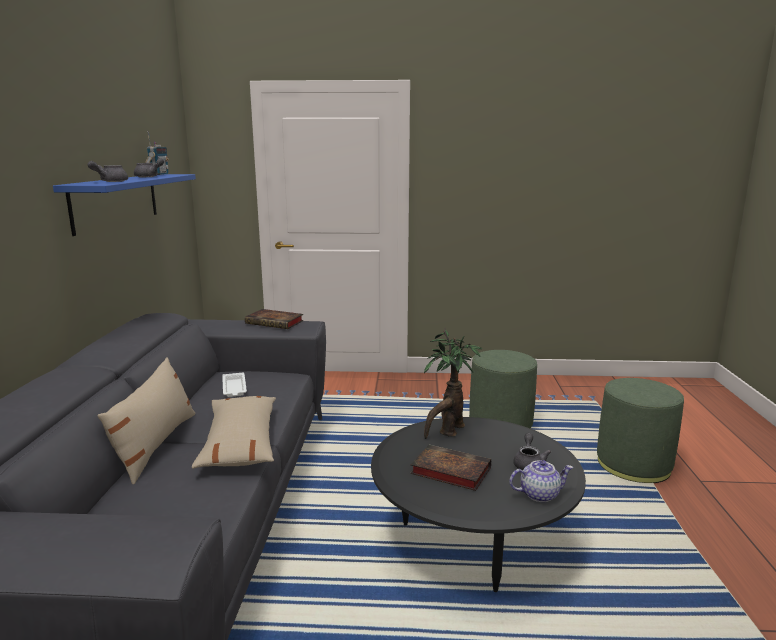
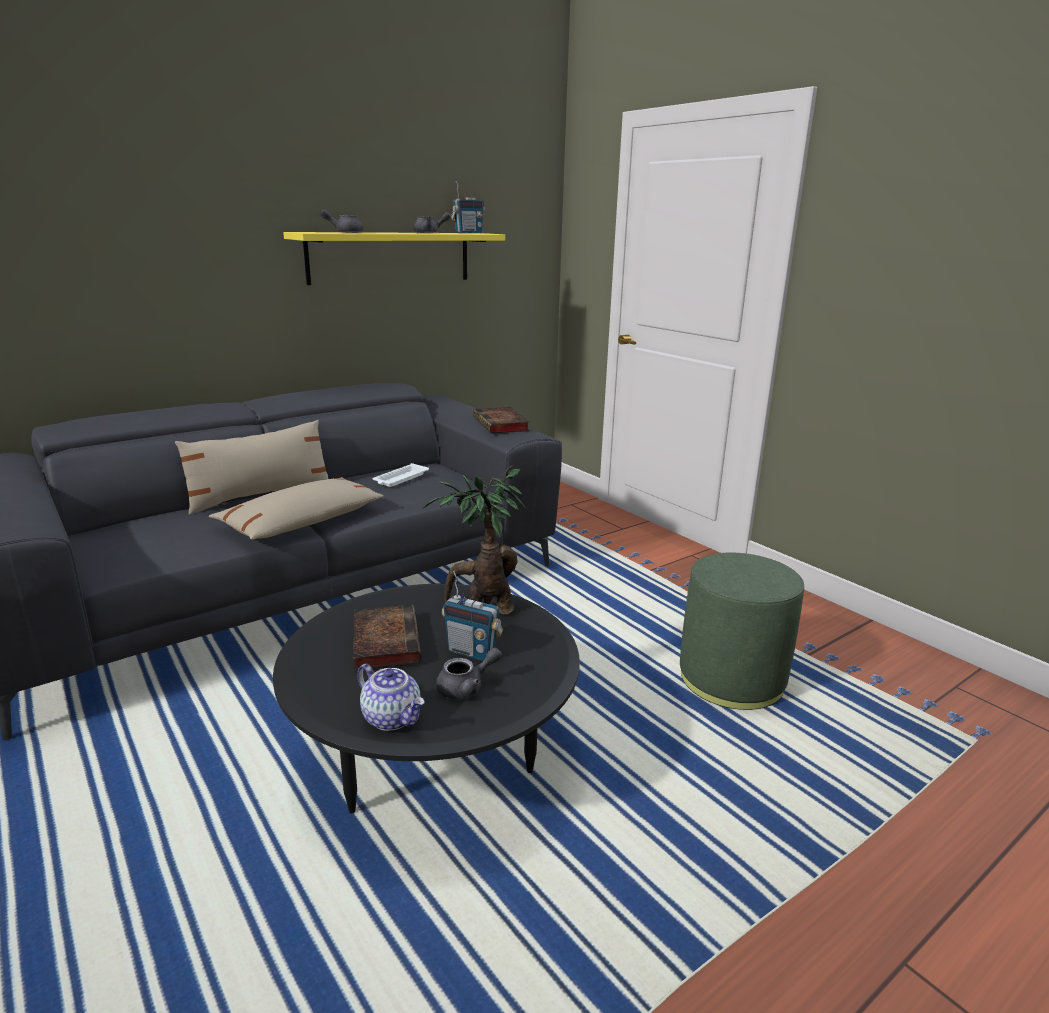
camera: 50 degrees right, 5 degrees up
blue shelf [53,174,196,236] -> yellow shelf [283,232,505,285]
green ottoman [597,378,684,483] -> none
none -> radio [442,571,503,661]

